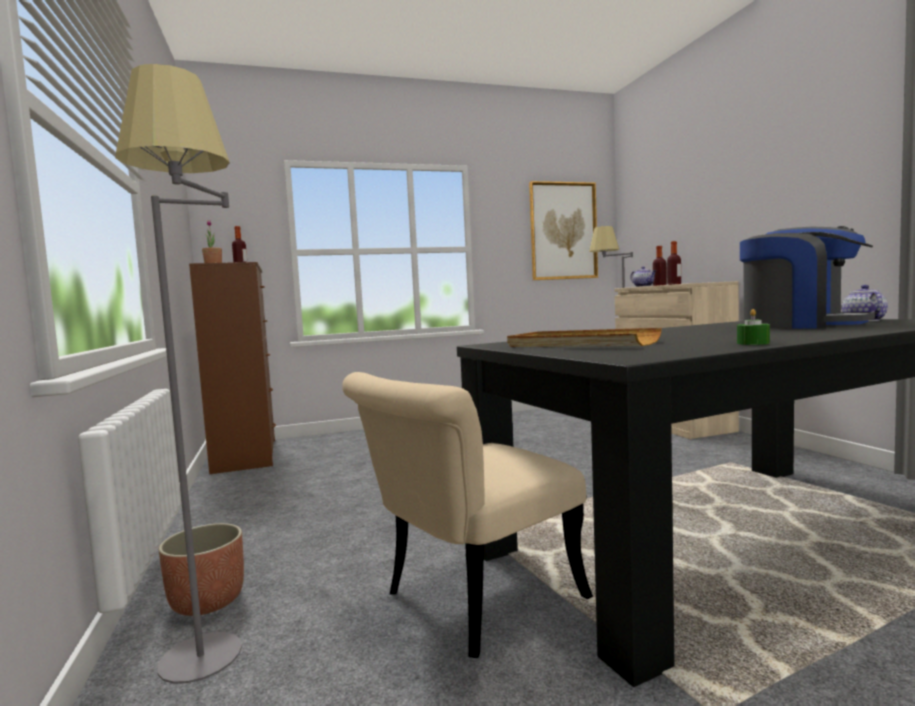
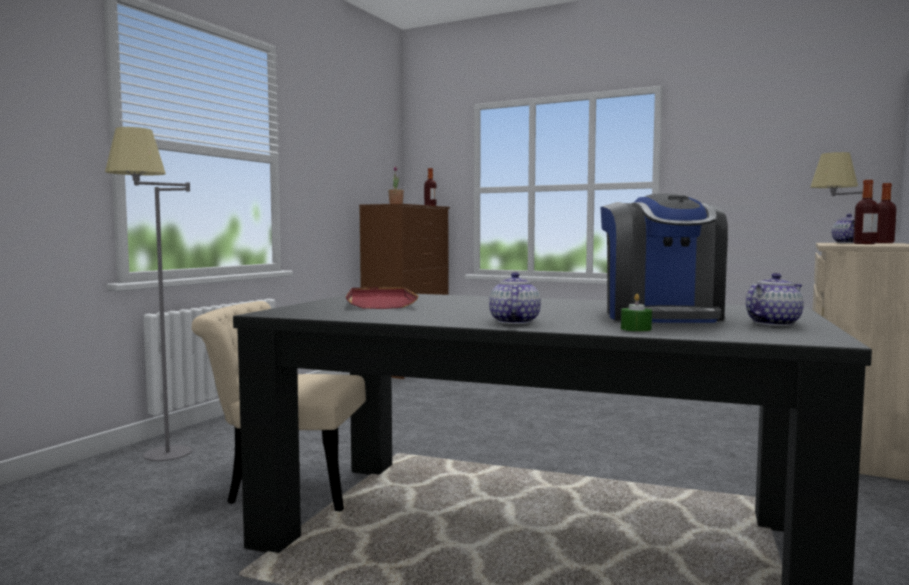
camera: 45 degrees right, 0 degrees up
planter [158,523,244,616] -> none
beige tray [507,328,662,347] -> red tray [346,287,418,309]
picture [529,181,598,280] -> none
green candle [737,309,770,345] -> green candle moved to [621,293,652,331]
none -> teapot [489,272,541,324]

